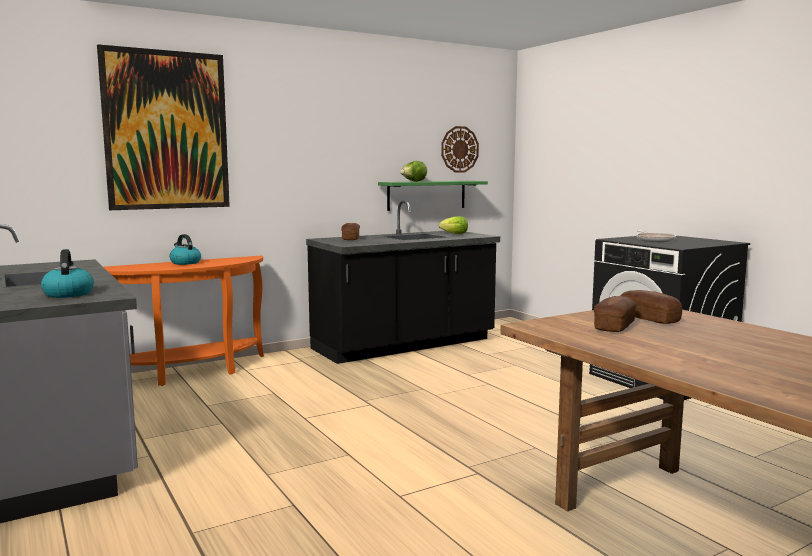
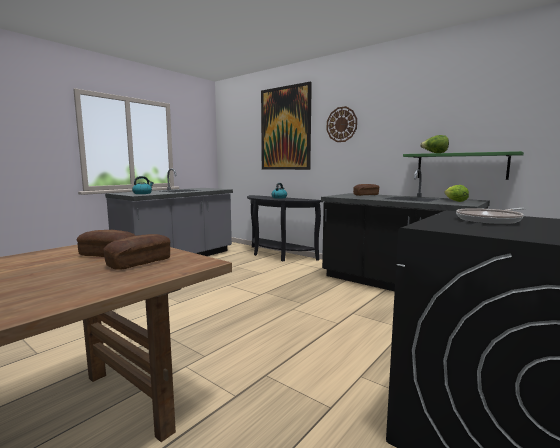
camera: 70 degrees right, 0 degrees up
orange console table [104,255,264,386] -> black console table [247,195,322,262]
wall clock [441,126,479,173] -> wall clock moved to [327,106,357,142]

